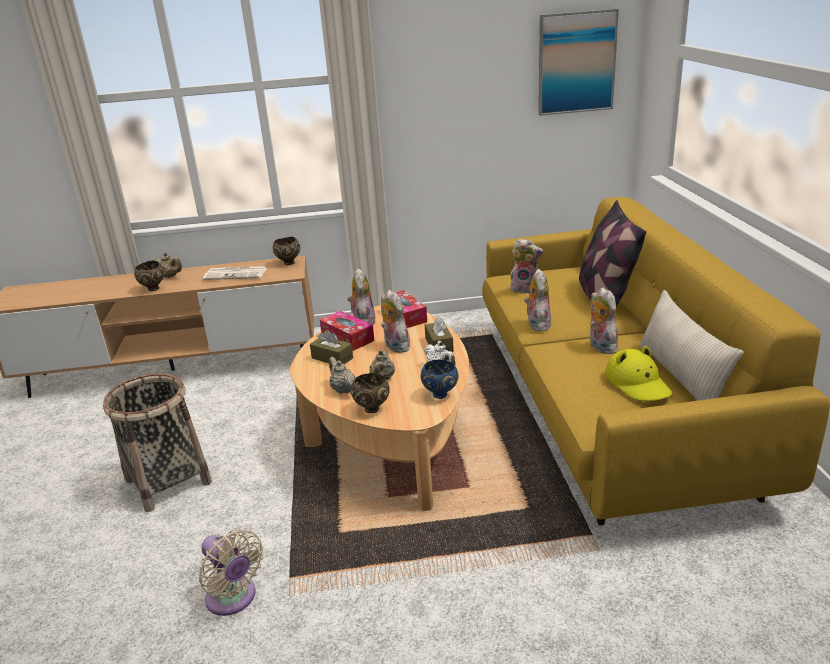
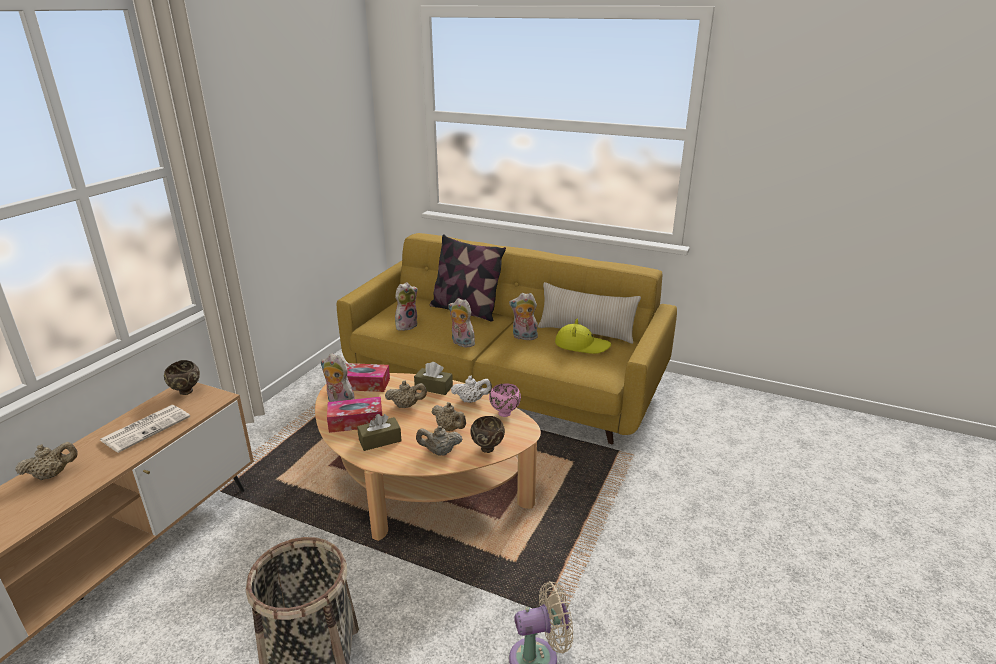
camera: 60 degrees left, 0 degrees up
brown bowl [134,261,164,291] -> none
plush toy [381,290,410,353] -> beige teapot [385,381,427,408]
blue bowl [420,360,459,399] -> pink bowl [489,383,521,417]
picture [538,9,619,116] -> none

